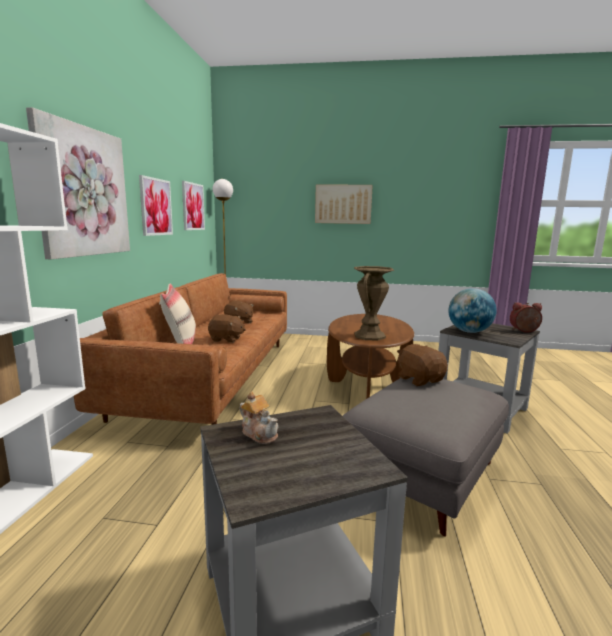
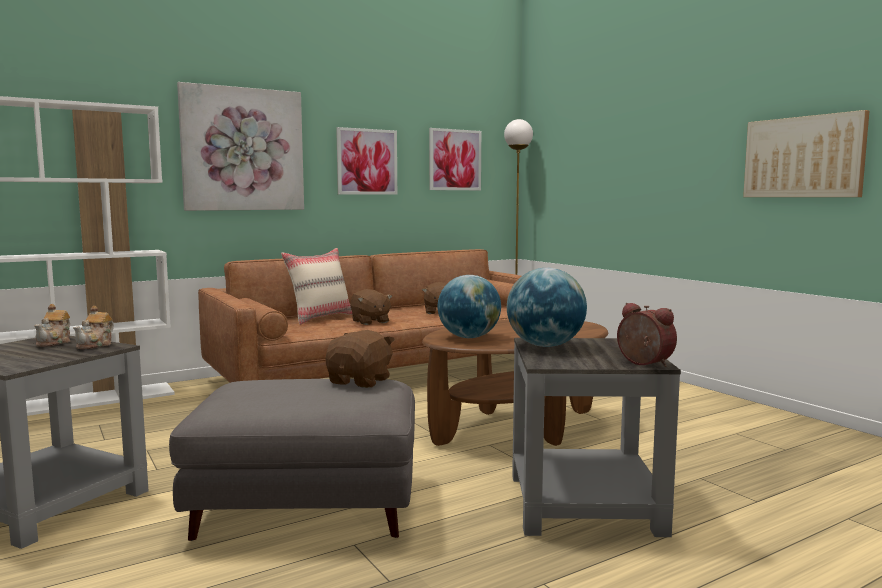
camera: 50 degrees right, 5 degrees down
picture [315,184,373,224] -> picture moved to [743,110,869,197]
brown vase [354,266,394,341] -> globe [437,275,501,338]
none -> teapot [73,306,114,349]

